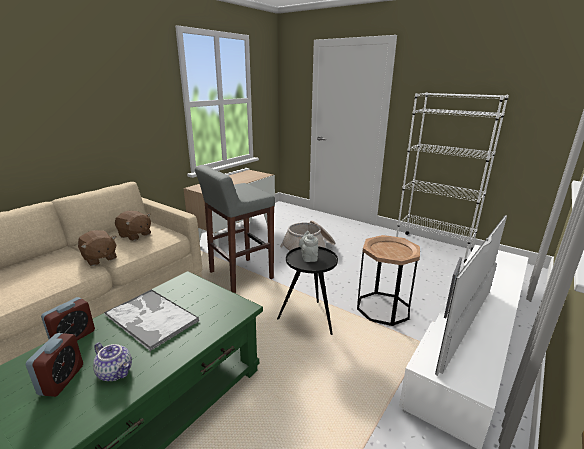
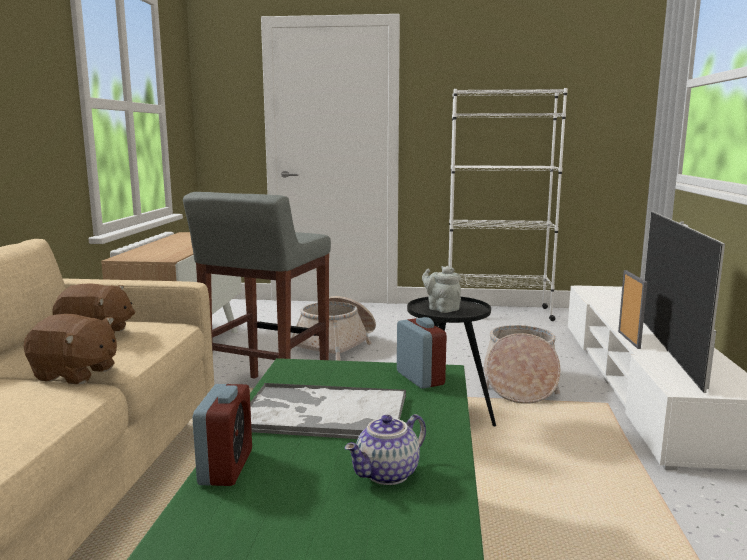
camera: 30 degrees left, 10 degrees down
alarm clock [26,333,83,397] -> alarm clock moved to [397,317,447,389]
teapot [93,343,132,381] -> teapot turned 135 degrees clockwise [344,414,426,485]
brown side table [357,235,420,326] -> basket [484,325,561,404]

